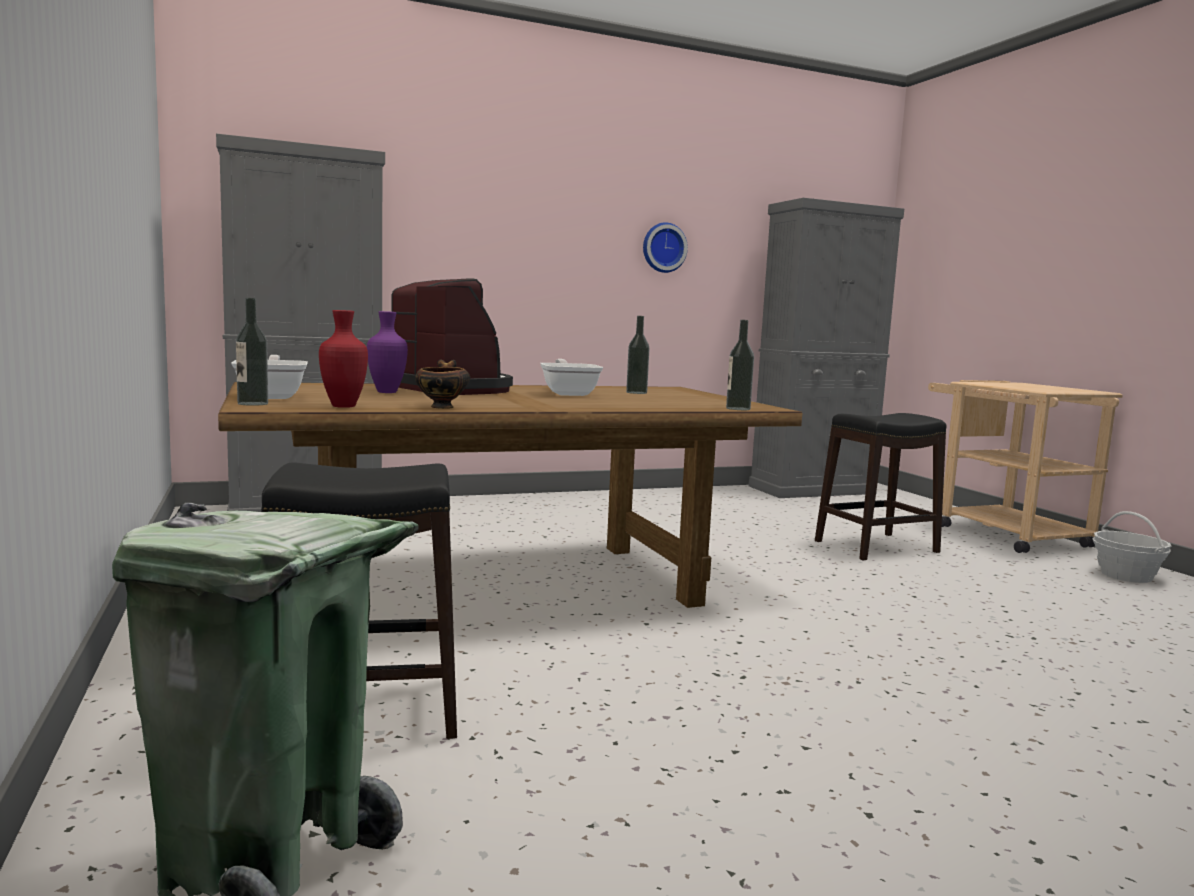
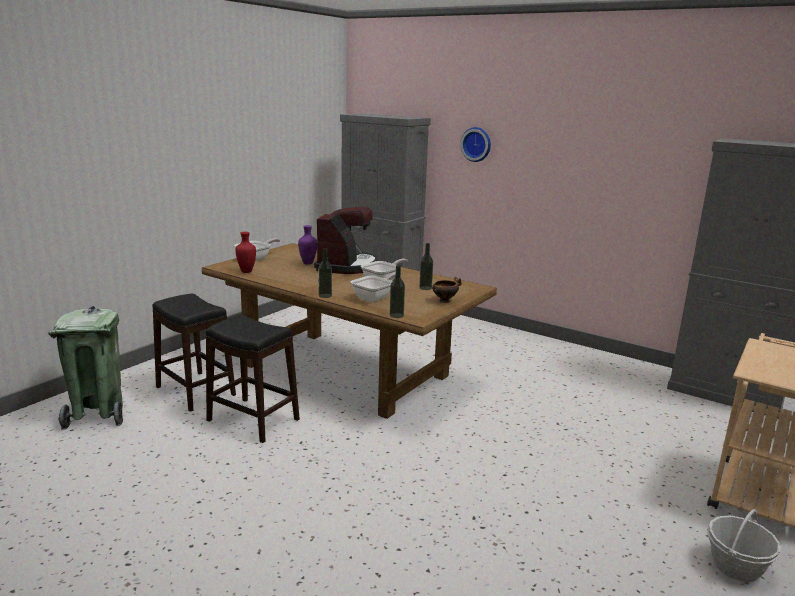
camera: 55 degrees right, 10 degrees up
bottle [236,298,268,406] -> bottle moved to [318,248,332,298]
bowl [415,360,470,409] -> bowl moved to [432,277,462,303]
wall clock [643,222,688,273] -> wall clock moved to [460,127,491,162]
black stool [815,413,946,560] -> black stool moved to [206,315,300,443]
none -> frying pan [351,273,396,302]

